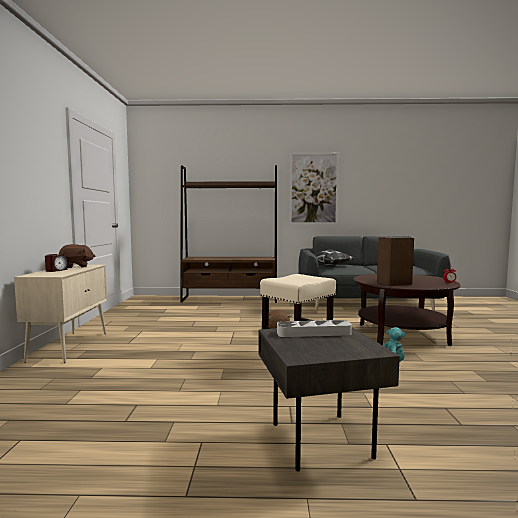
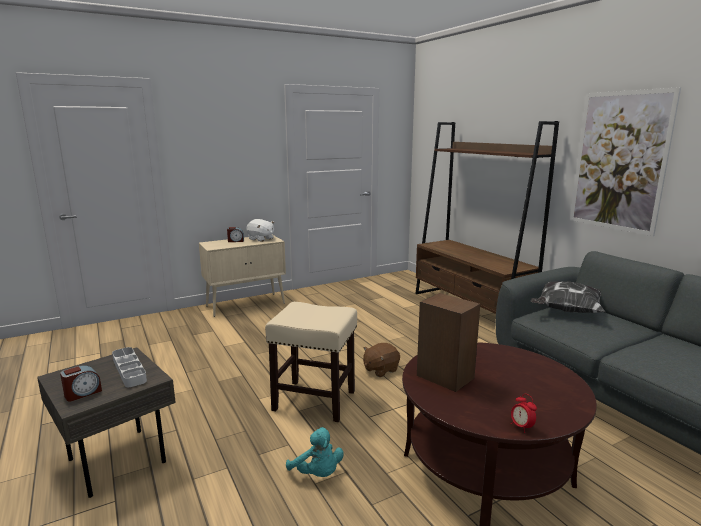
camera: 60 degrees right, 10 degrees up
brown plush toy [59,244,95,268] -> white plush toy [246,219,274,242]
none -> alarm clock [60,365,102,402]

